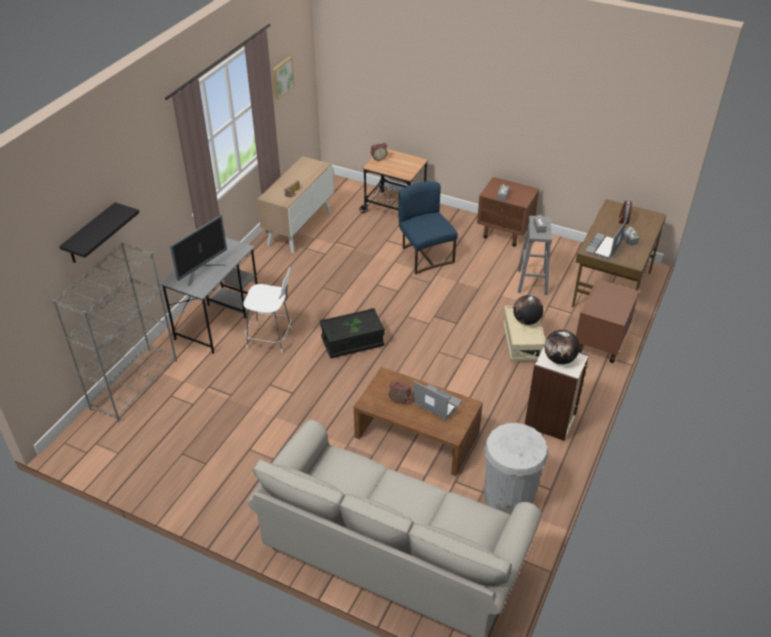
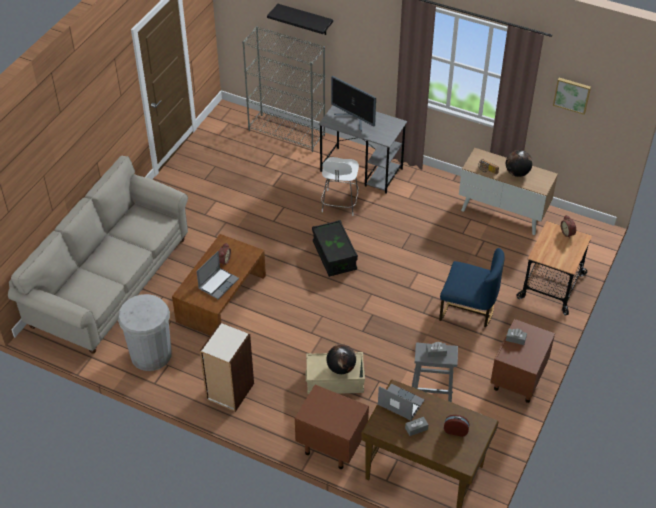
camera: 90 degrees right, 5 degrees up
blue chair [399,181,458,274] -> blue chair turned 45 degrees clockwise [439,248,504,327]
globe [545,330,580,364] -> globe moved to [506,150,533,177]

